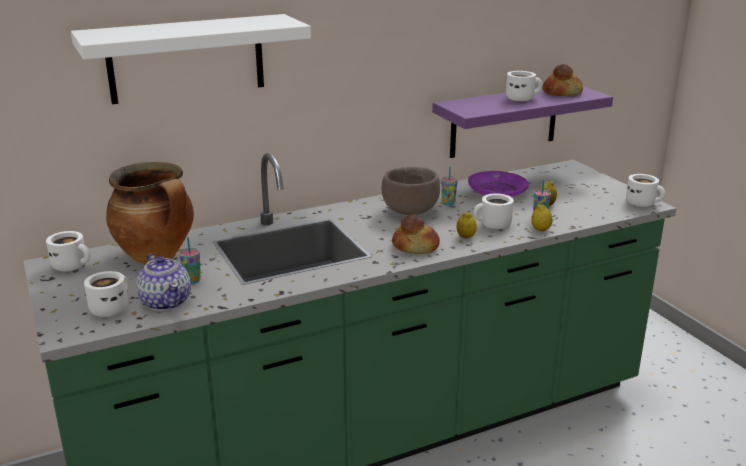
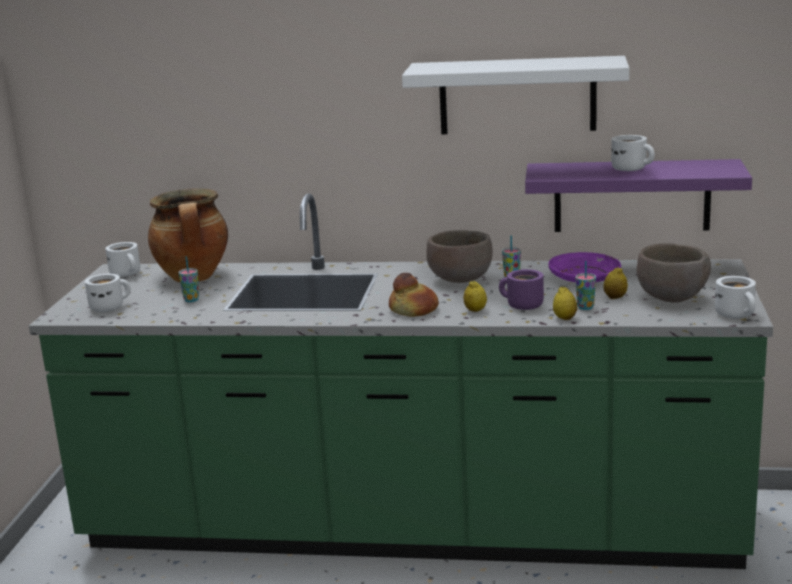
camera: 35 degrees right, 5 degrees down
white shelf [71,14,311,104] -> white shelf moved to [402,56,629,134]
teapot [136,253,191,311] -> none
white mug [473,194,514,229] -> purple mug [499,269,544,310]
bread [543,64,583,96] -> none
none -> brown bowl [637,243,711,303]

